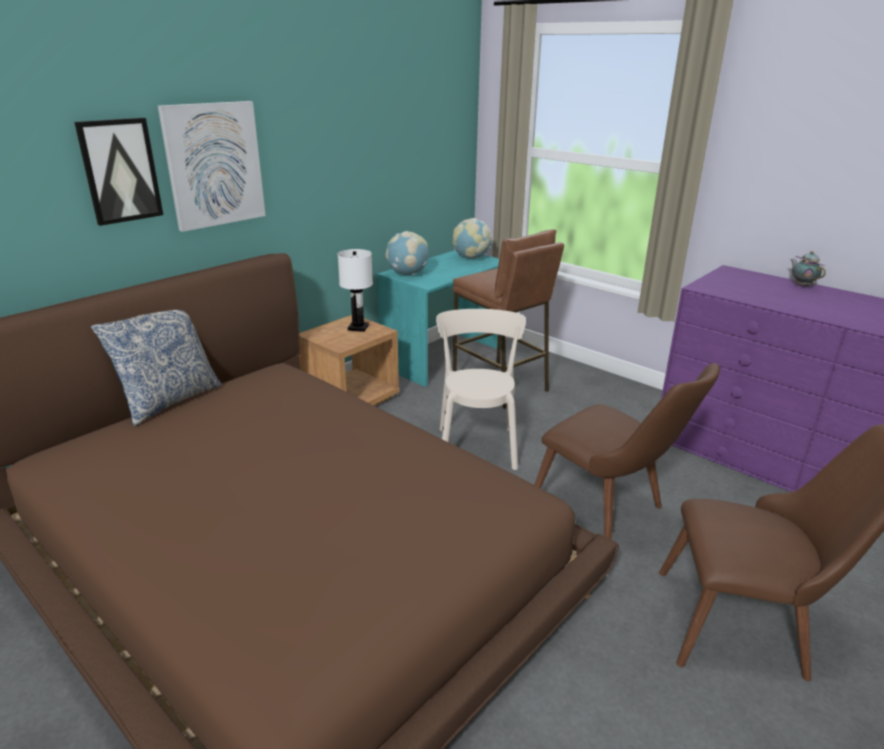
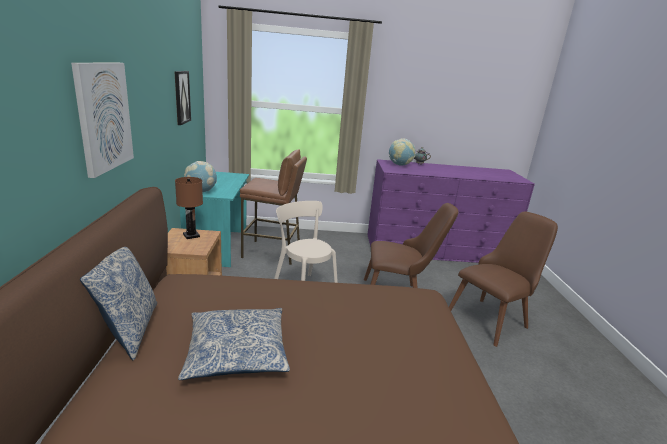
camera: 45 degrees left, 5 degrees down
picture [74,118,163,226] -> picture moved to [175,71,191,125]
white table lamp [338,249,373,332] -> brown table lamp [175,177,203,239]
globe [452,218,493,259] -> globe moved to [389,138,416,166]
none -> pillow [178,308,290,380]

